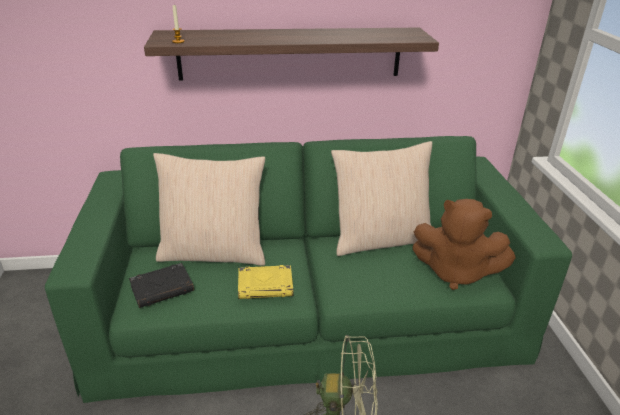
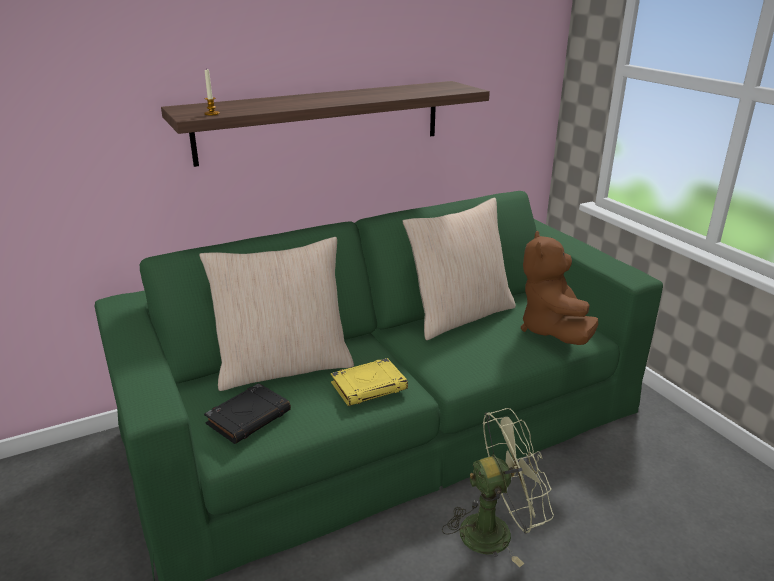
camera: 20 degrees left, 5 degrees down
brown plush toy [413,199,516,290] -> brown plush toy turned 90 degrees clockwise [521,231,598,345]

